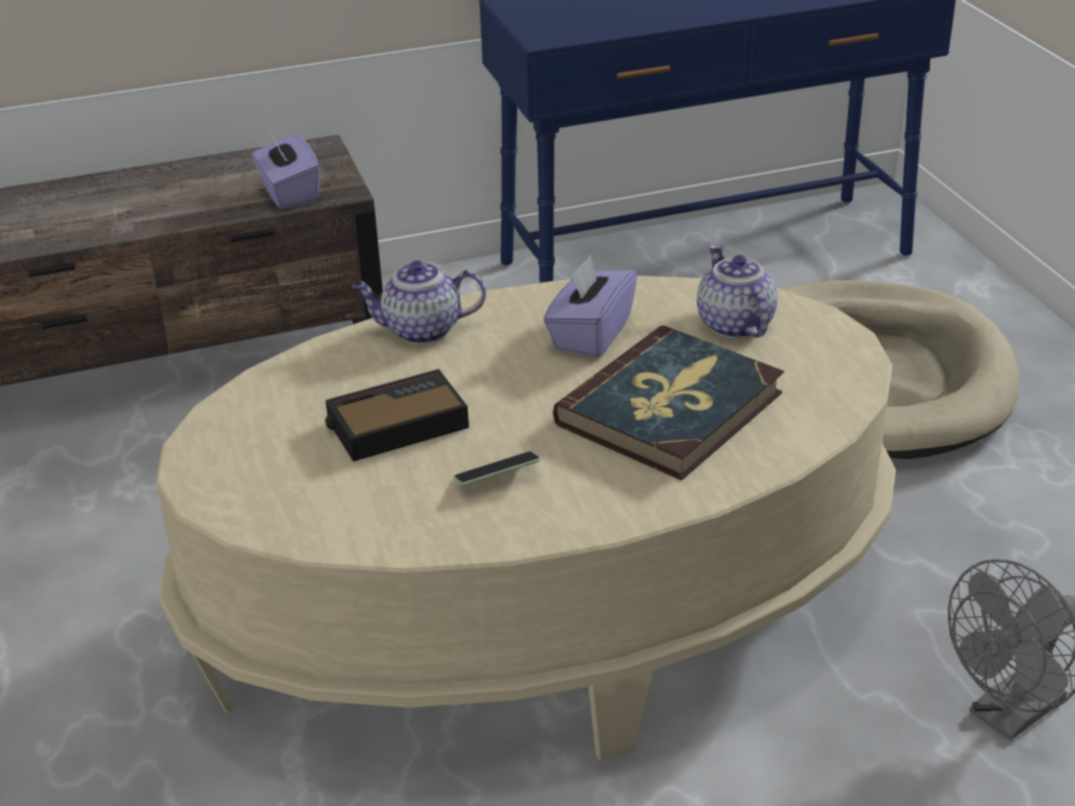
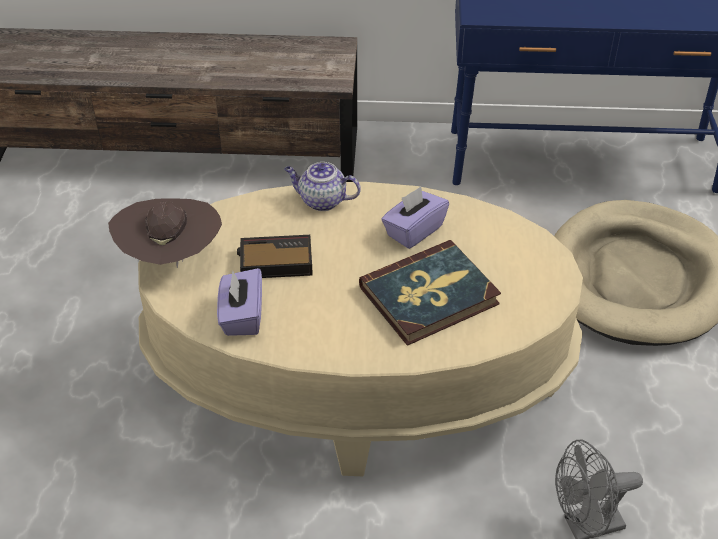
camera: 20 degrees right, 10 degrees up
purple tissue box [251,129,320,209] -> purple tissue box moved to [217,268,262,336]
phone [454,451,541,485] -> none
teapot [697,245,777,339] -> none
none -> brown hat [108,198,222,268]

